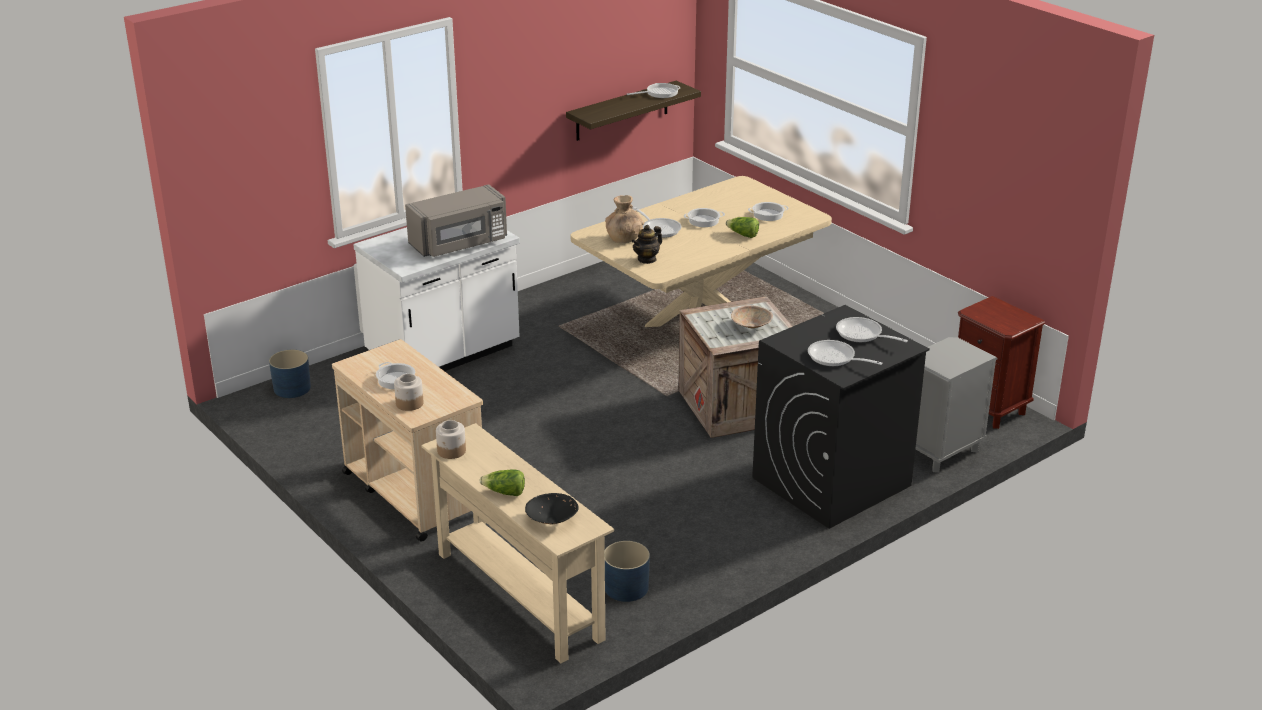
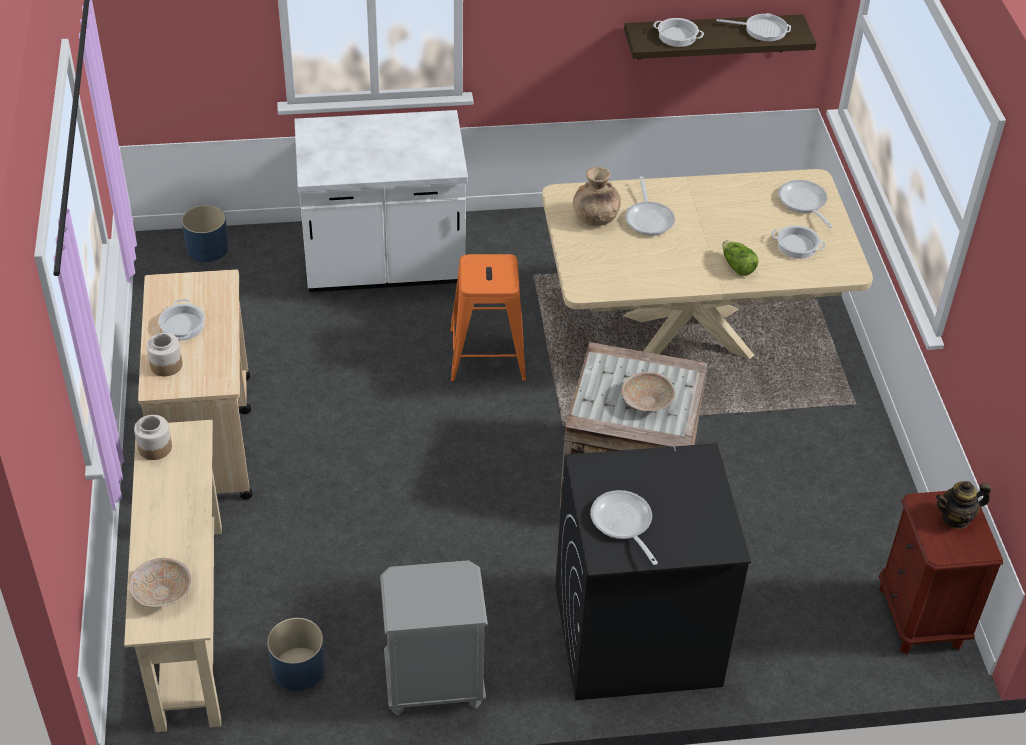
camera: 30 degrees right, 15 degrees up
grey microwave [405,184,507,257] -> none
lettuce [480,469,525,496] -> none
black bowl [525,493,579,524] -> beige bowl [129,558,191,607]
teapot [632,225,662,264] -> teapot moved to [936,481,991,529]
cooking pot [684,208,725,227] -> cooking pot moved to [653,18,704,47]
frying pan [836,317,908,342] -> frying pan moved to [779,180,833,228]
grey nightstand [916,337,998,473] -> grey nightstand moved to [380,560,488,716]
none -> orange stool [450,254,526,382]

